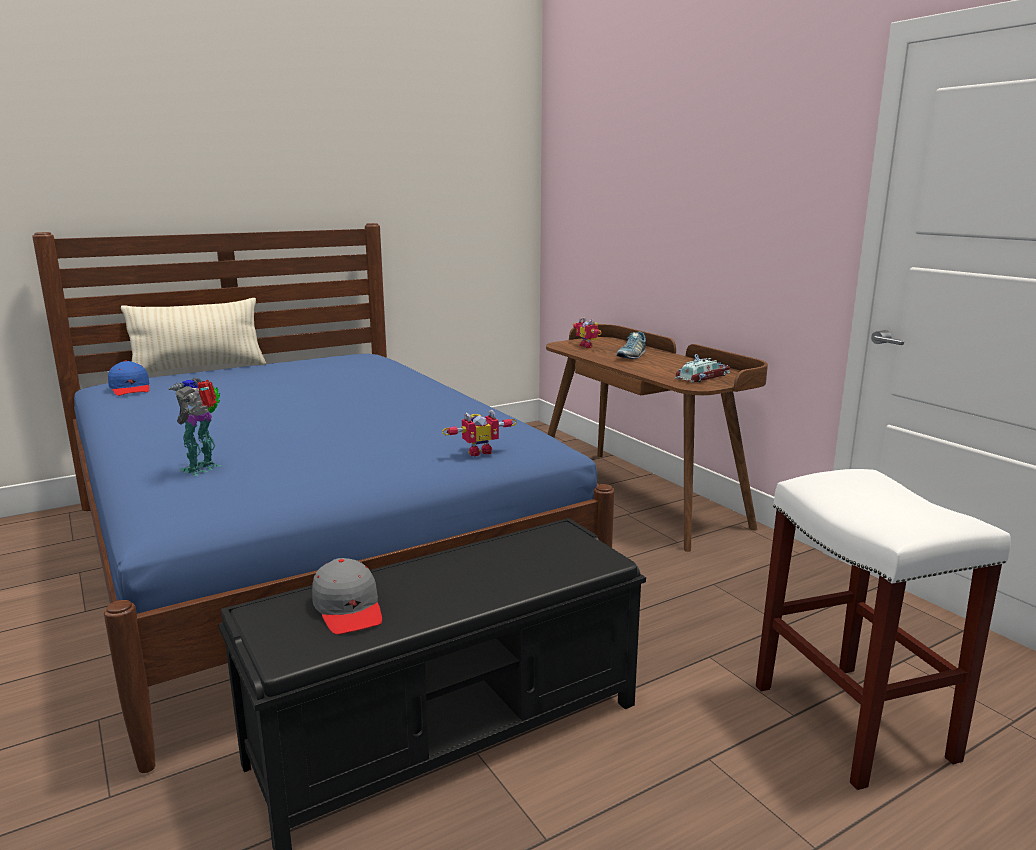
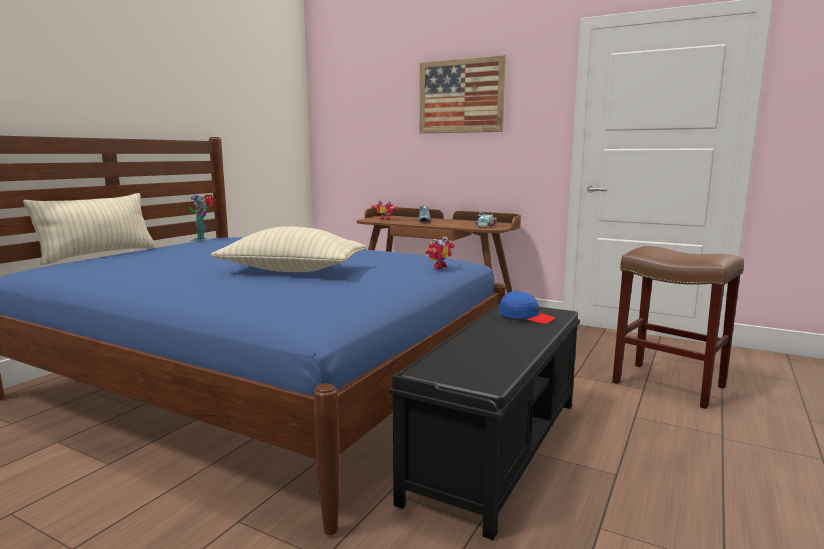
camera: 30 degrees left, 5 degrees down
blue cap [108,360,149,396] -> blue cap moved to [500,291,555,324]
toy robot [168,378,222,476] -> toy robot moved to [189,194,214,241]
grey cap [312,558,382,635] -> none
white stool [756,469,1011,790] -> brown stool [612,246,744,409]
none -> beige pillow [211,226,367,272]
none -> picture [420,55,506,134]

